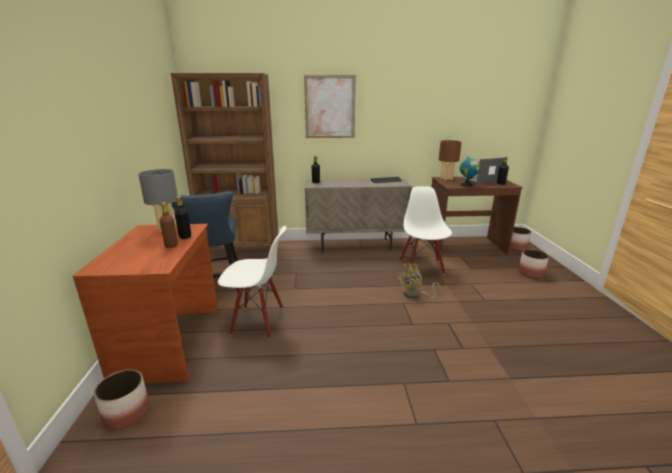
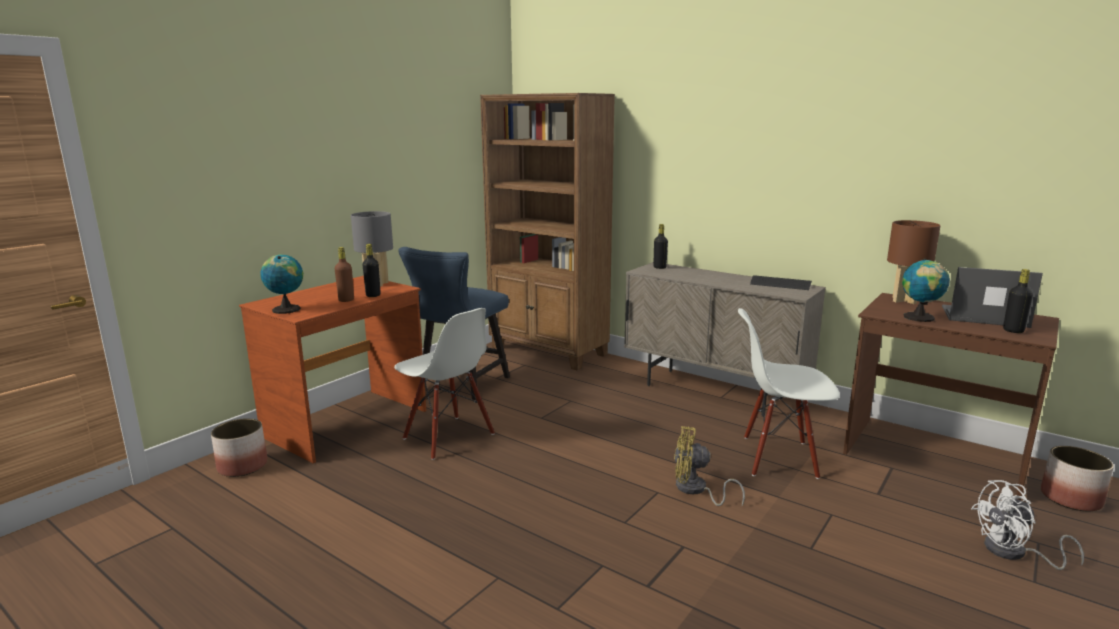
camera: 40 degrees right, 5 degrees down
picture [304,75,356,138] -> none
white chair [400,186,452,275] -> white chair turned 120 degrees counterclockwise [738,308,840,479]
planter [518,249,549,278] -> white fan [971,480,1084,570]
none -> globe [261,254,303,314]

